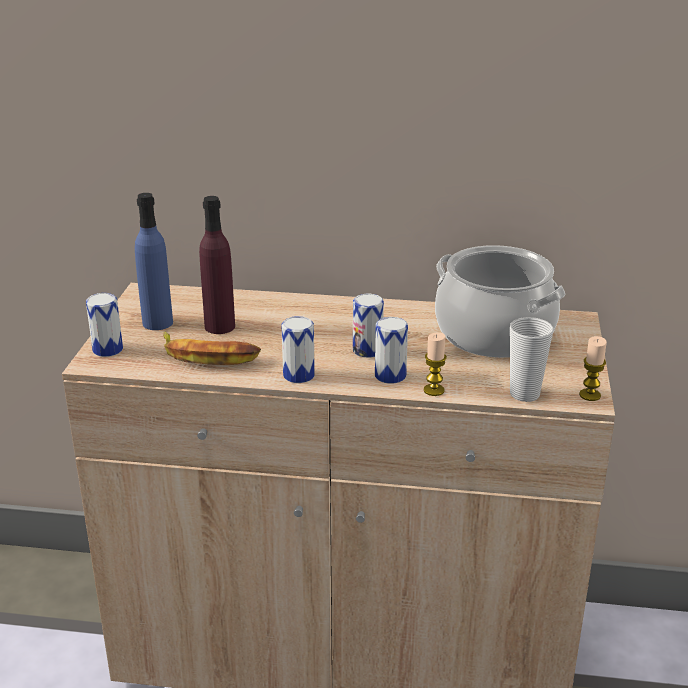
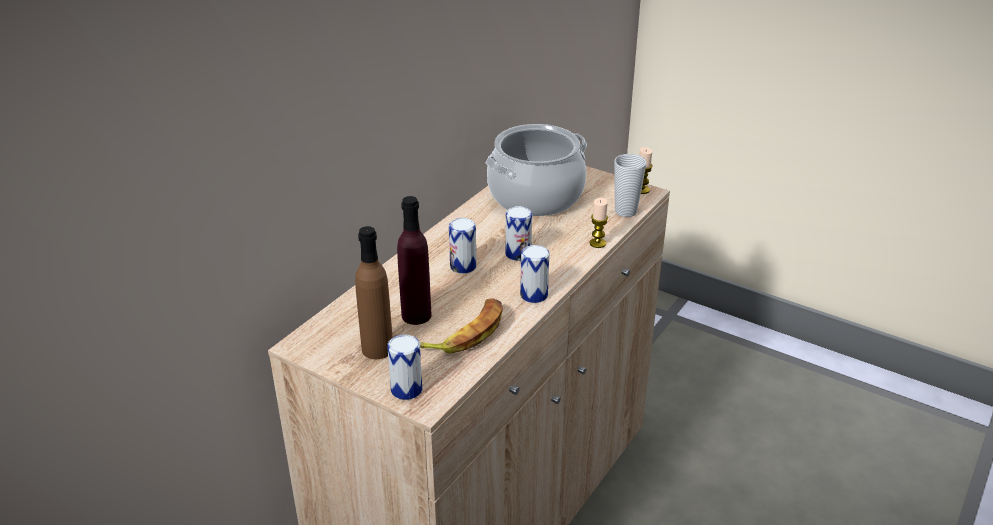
camera: 65 degrees left, 5 degrees up
blue bottle [135,193,173,330] -> brown bottle [355,226,393,359]
can [375,317,408,384] -> can moved to [449,218,476,274]

